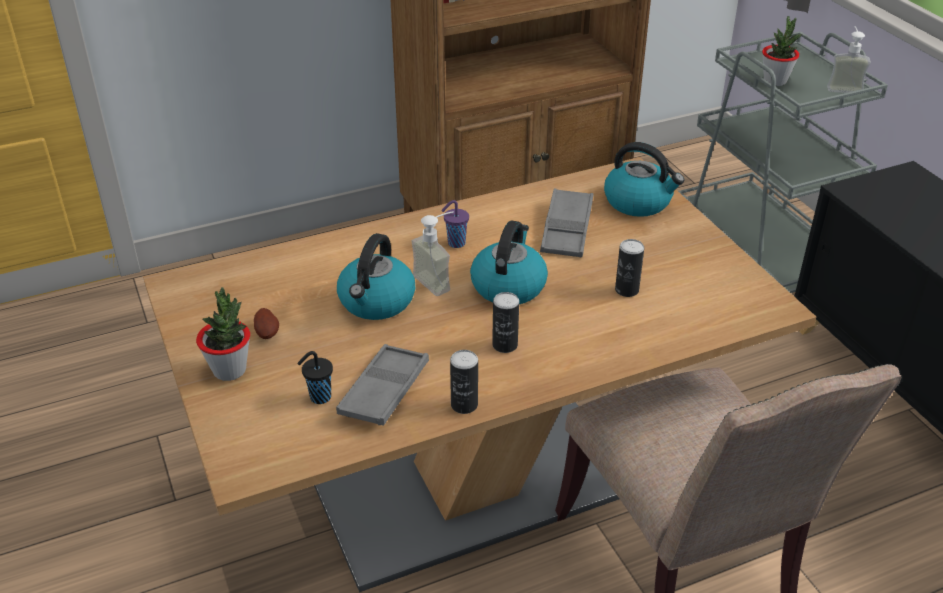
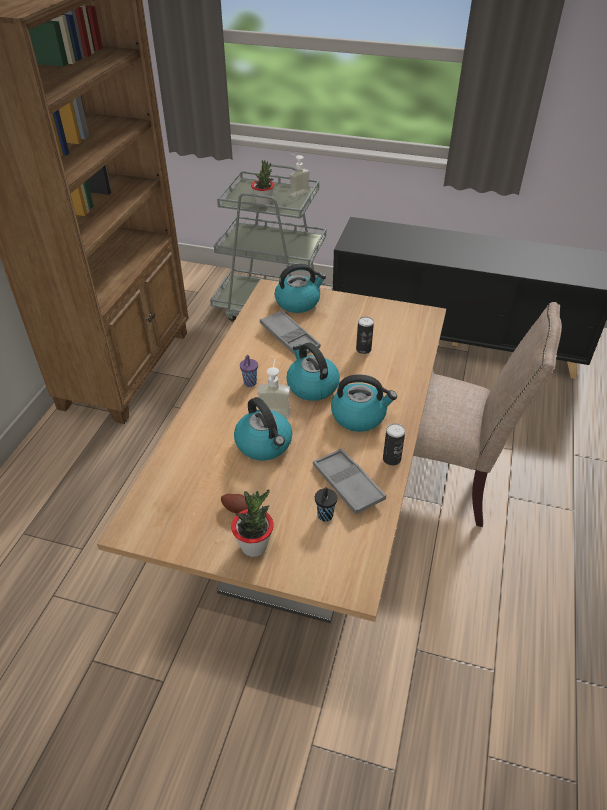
camera: 50 degrees left, 5 degrees up
can [492,292,519,353] -> kettle [331,374,397,432]

